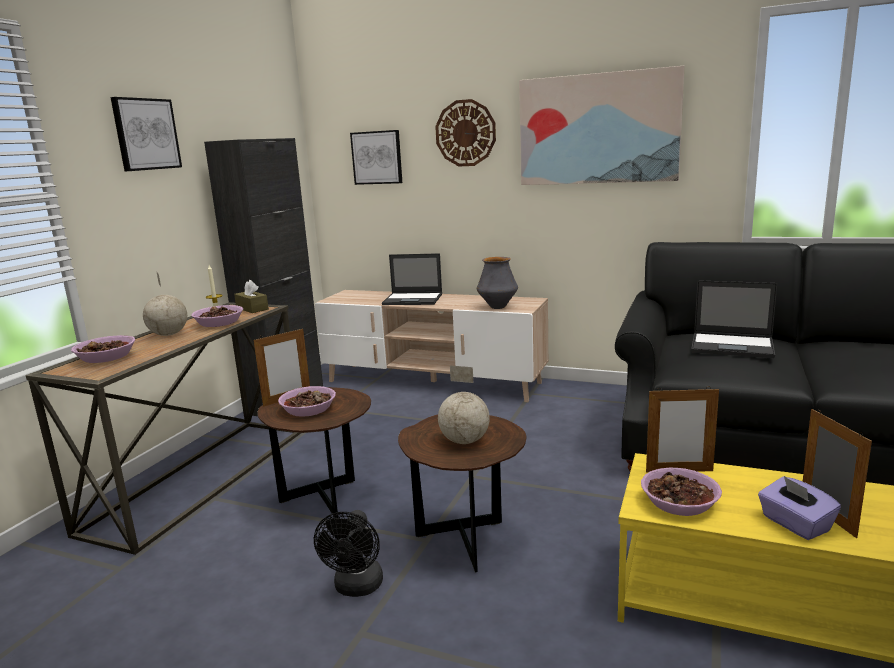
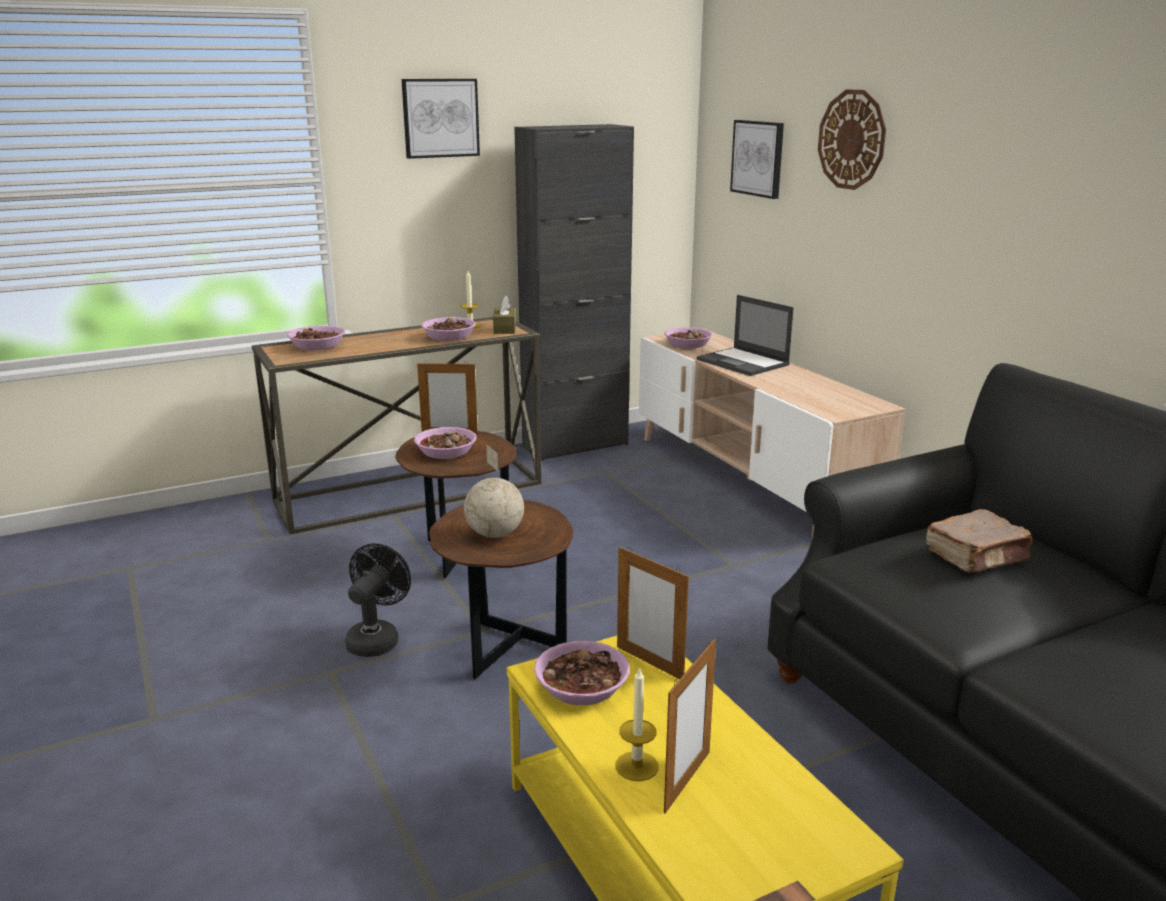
camera: 40 degrees right, 5 degrees up
globe [143,271,187,336] -> none
black fan [314,510,383,597] -> black fan turned 150 degrees clockwise [345,543,411,657]
vase [477,257,518,309] -> none
picture [519,66,684,185] -> none
laptop [691,280,777,358] -> brown book [926,509,1033,573]
purple tissue box [758,476,841,540] -> candle [615,667,659,781]
none -> bowl [664,327,713,349]

